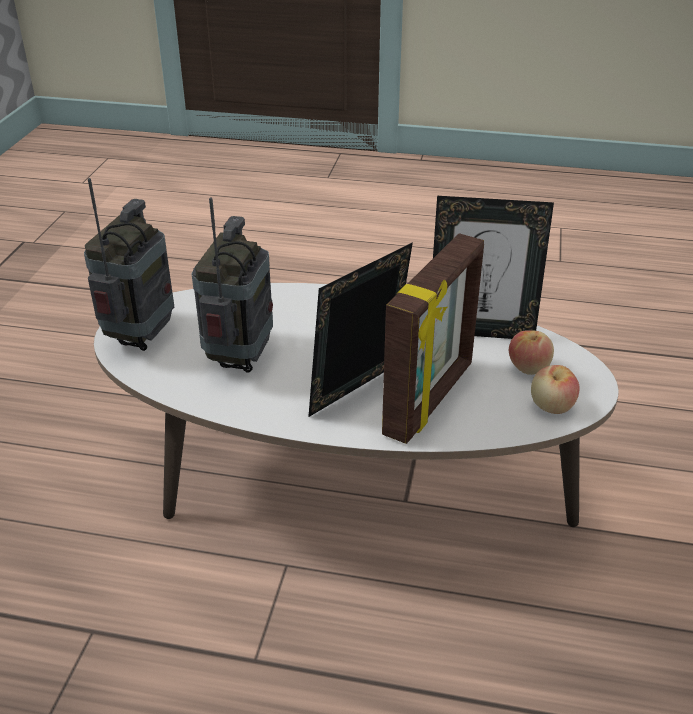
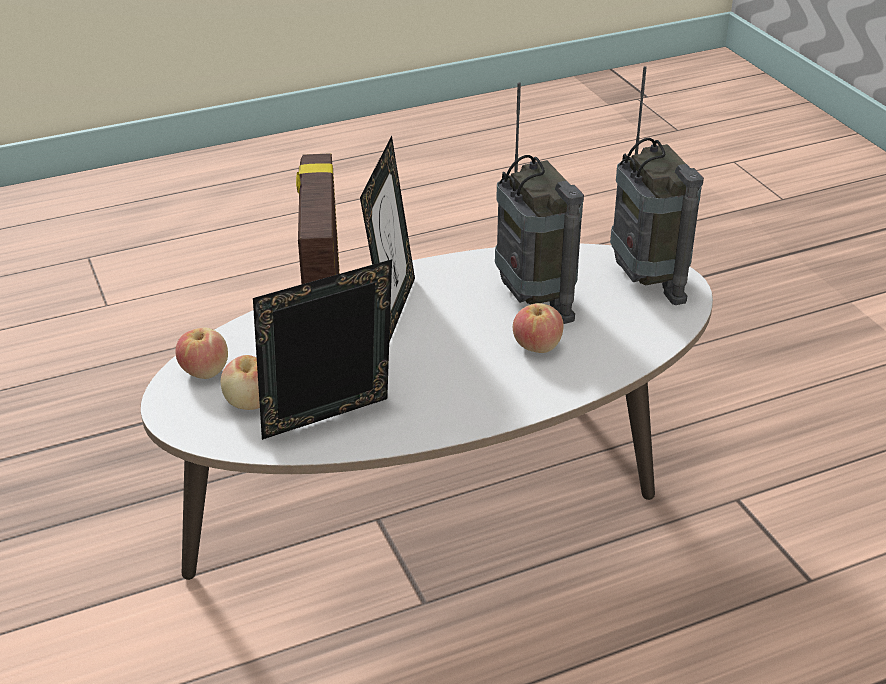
camera: 145 degrees right, 0 degrees up
none -> apple [513,303,564,353]

